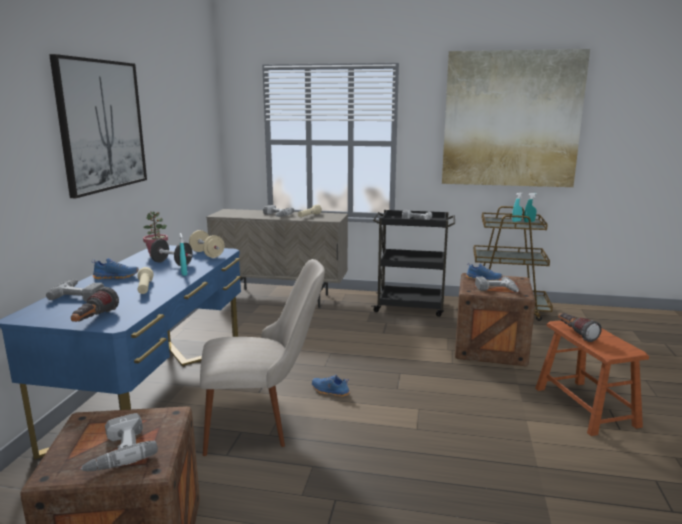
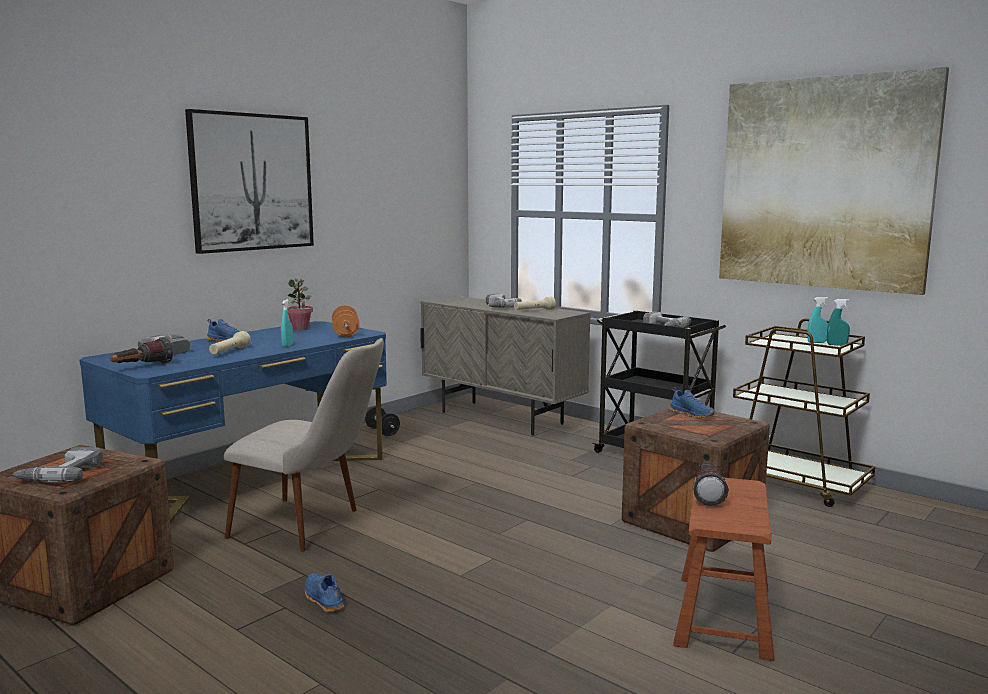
camera: 30 degrees right, 5 degrees down
black dumbbell [150,239,193,266] -> black dumbbell moved to [365,407,400,436]
beige dumbbell [189,230,224,258] -> orange dumbbell [332,305,360,337]
blue shoe [312,375,350,397] -> blue shoe moved to [305,573,344,612]
power drill [475,277,519,292] -> none

